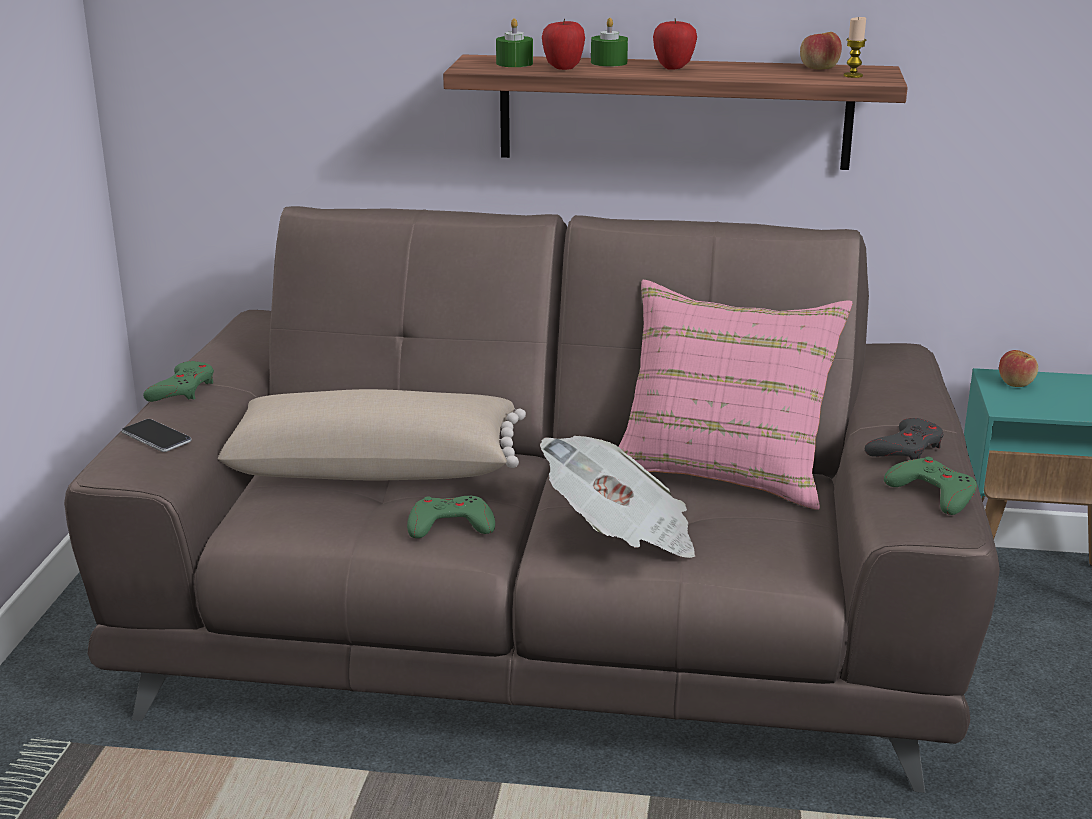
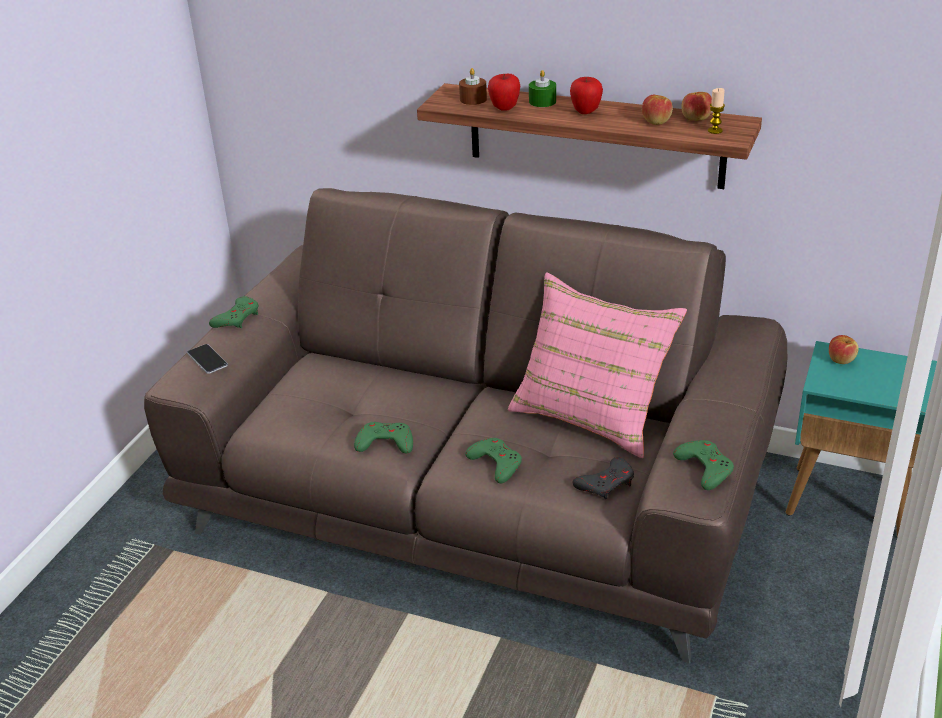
camera: 15 degrees right, 10 degrees up
beige pillow [218,389,526,480] -> none
green candle [496,18,533,67] -> brown candle [459,68,487,105]
newspaper [540,436,695,558] -> green game controller [465,438,522,483]
grey game controller [865,418,944,460] -> grey game controller moved to [573,457,634,499]
none -> apple [642,95,673,125]

